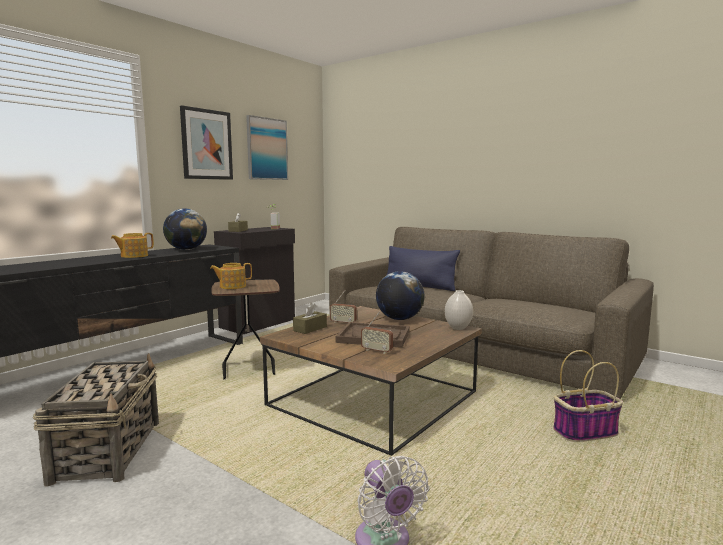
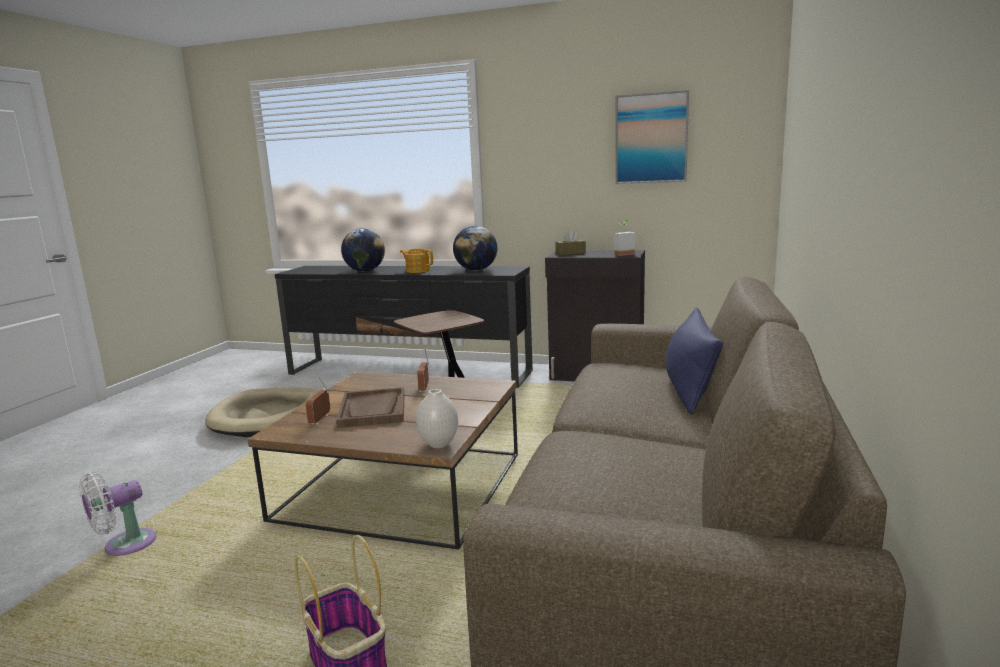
camera: 70 degrees right, 5 degrees up
basket [33,353,159,486] -> beige dog bed [205,387,319,437]
picture [180,105,233,180] -> none
teapot [210,263,252,289] -> none
brown tissue box [293,303,327,334] -> none
globe [376,271,425,320] -> globe moved to [341,228,385,271]

